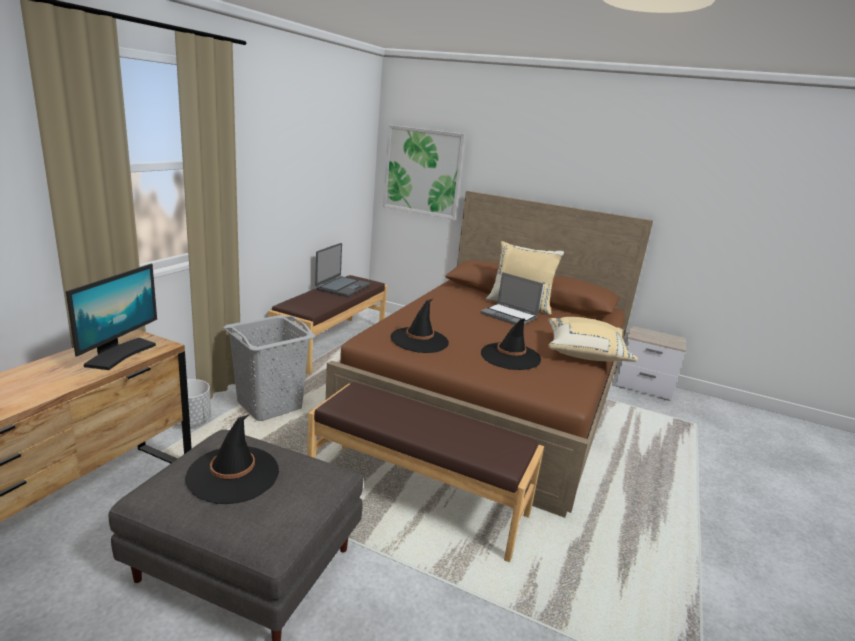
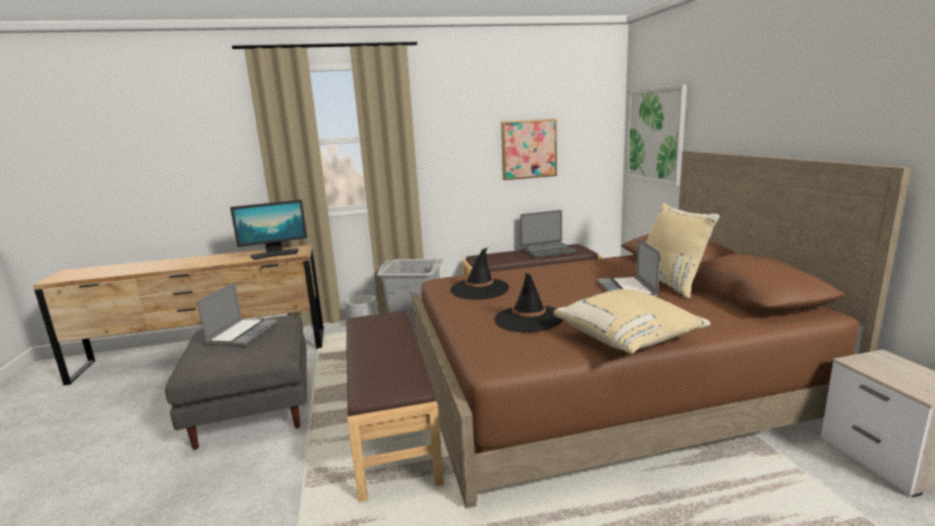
camera: 55 degrees right, 5 degrees down
black hat [185,415,279,504] -> laptop [197,282,277,346]
none -> picture [501,119,557,180]

